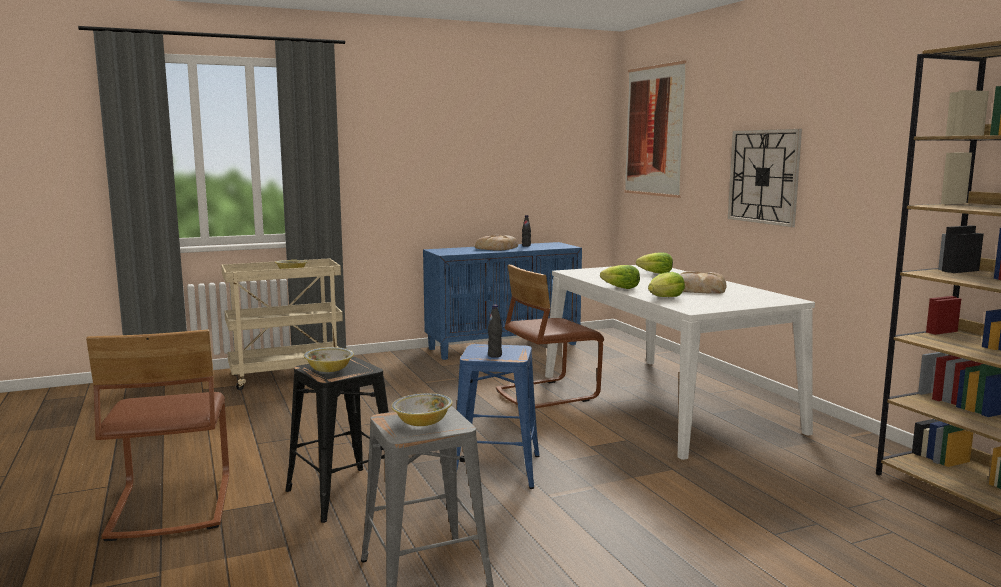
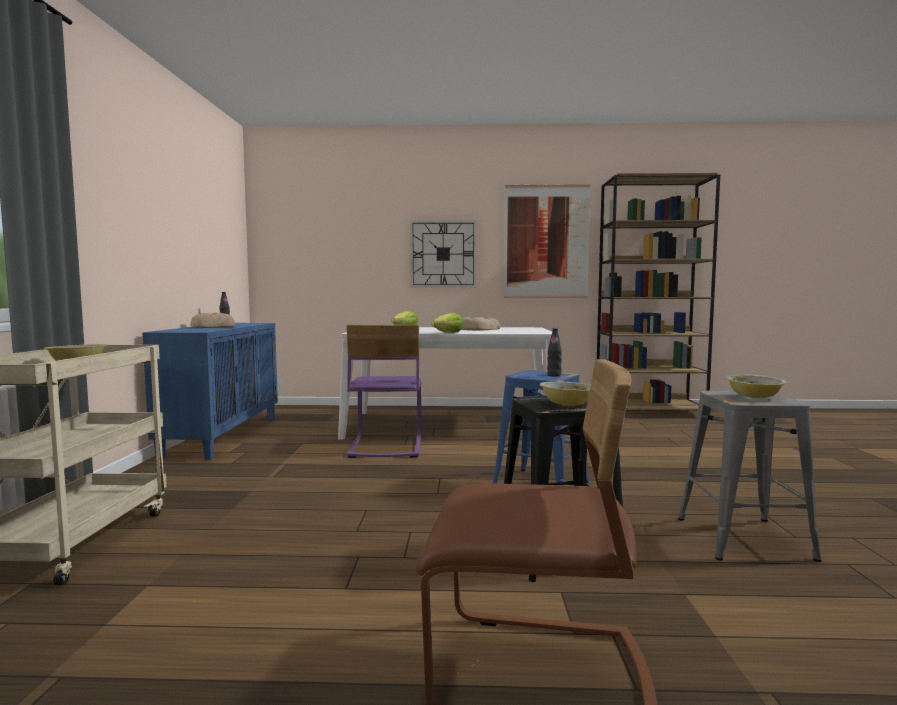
camera: 65 degrees left, 5 degrees down
brown chair [496,264,604,409] -> purple chair [346,325,421,458]
picture [624,60,686,198] -> picture moved to [504,184,591,298]
lettuce [648,272,685,297] -> none

